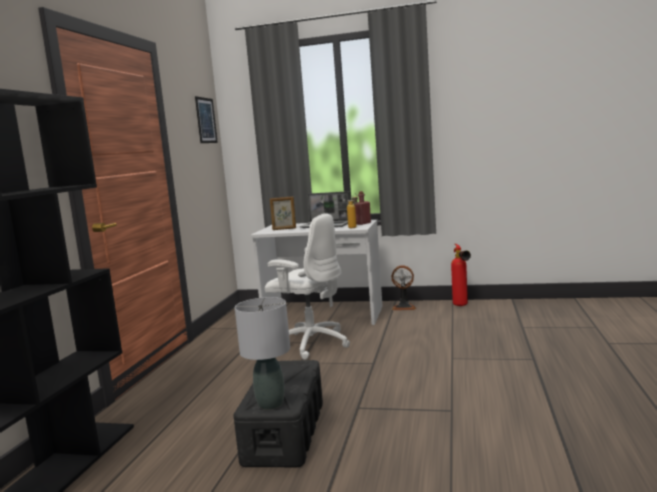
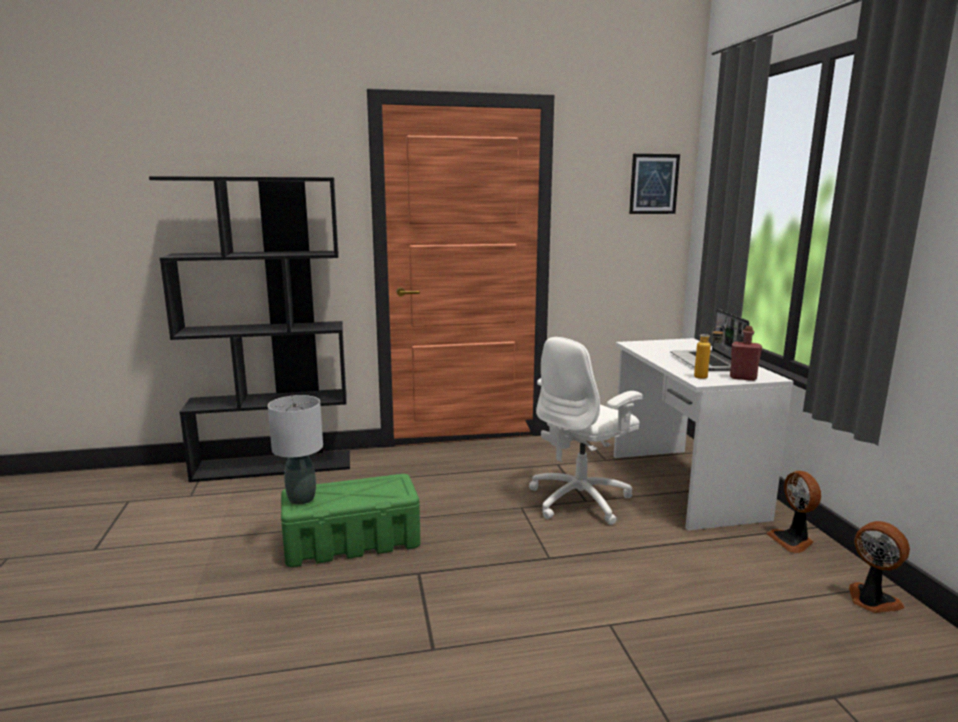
camera: 65 degrees right, 5 degrees up
black storage box [234,360,323,467] -> green storage box [281,474,420,567]
white office chair [265,213,350,359] -> white office chair turned 45 degrees clockwise [529,337,643,525]
picture frame [270,196,296,230] -> none
fire extinguisher [451,244,471,306] -> fan [849,521,910,613]

